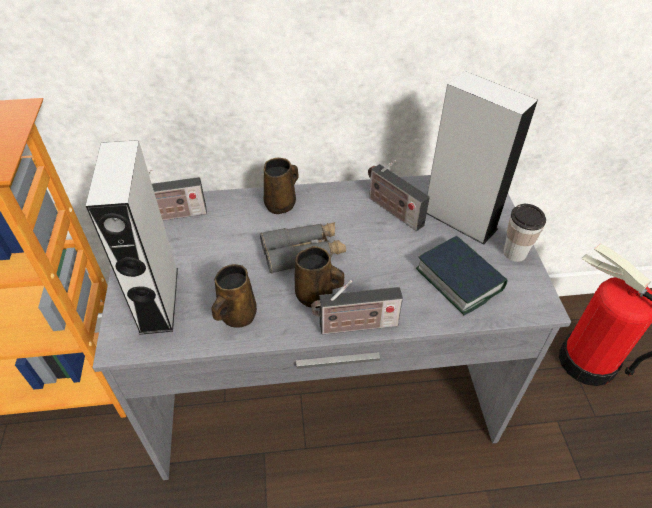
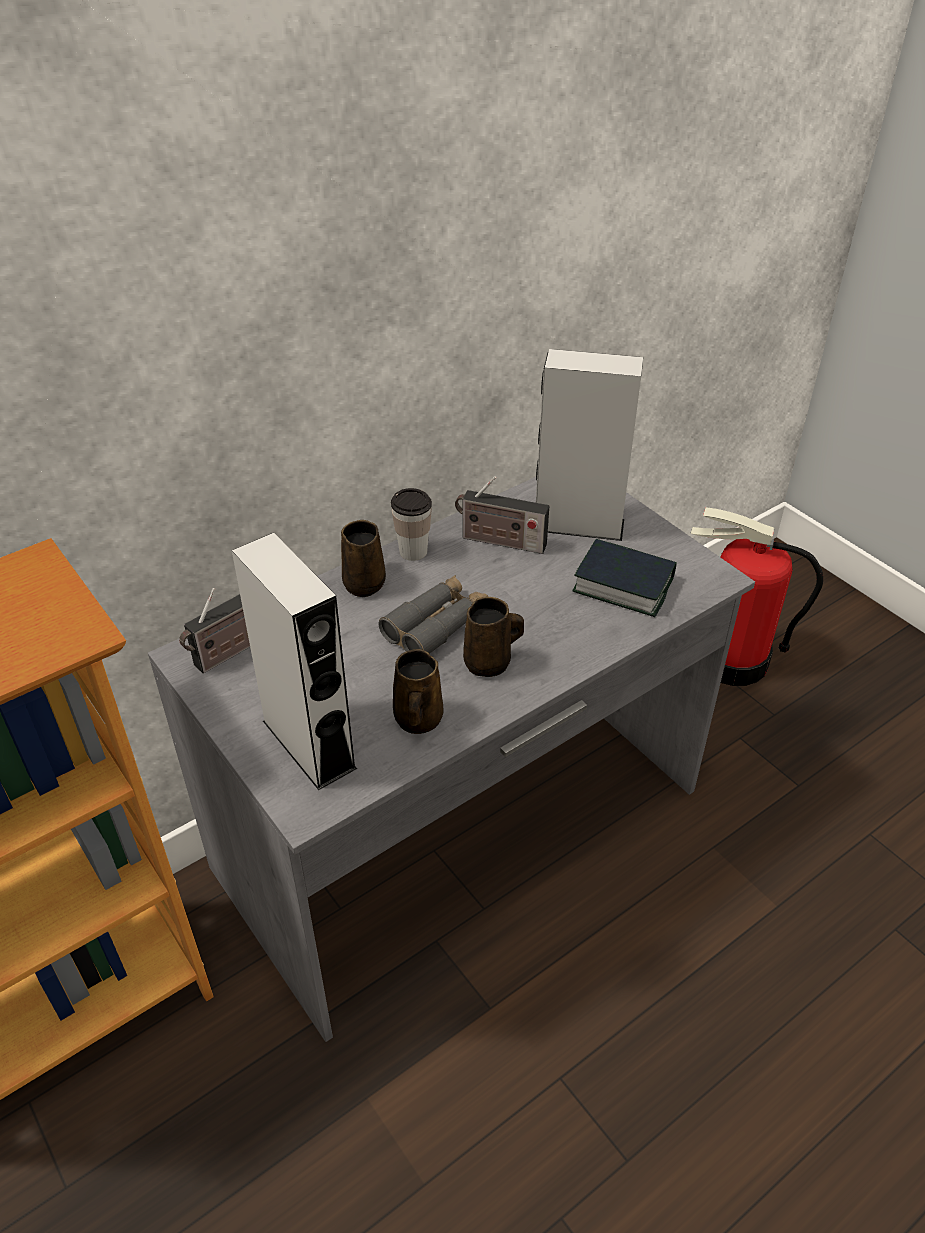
camera: 30 degrees left, 5 degrees down
radio [311,280,403,334] -> none
cup [504,204,546,262] -> cup moved to [391,488,432,561]

